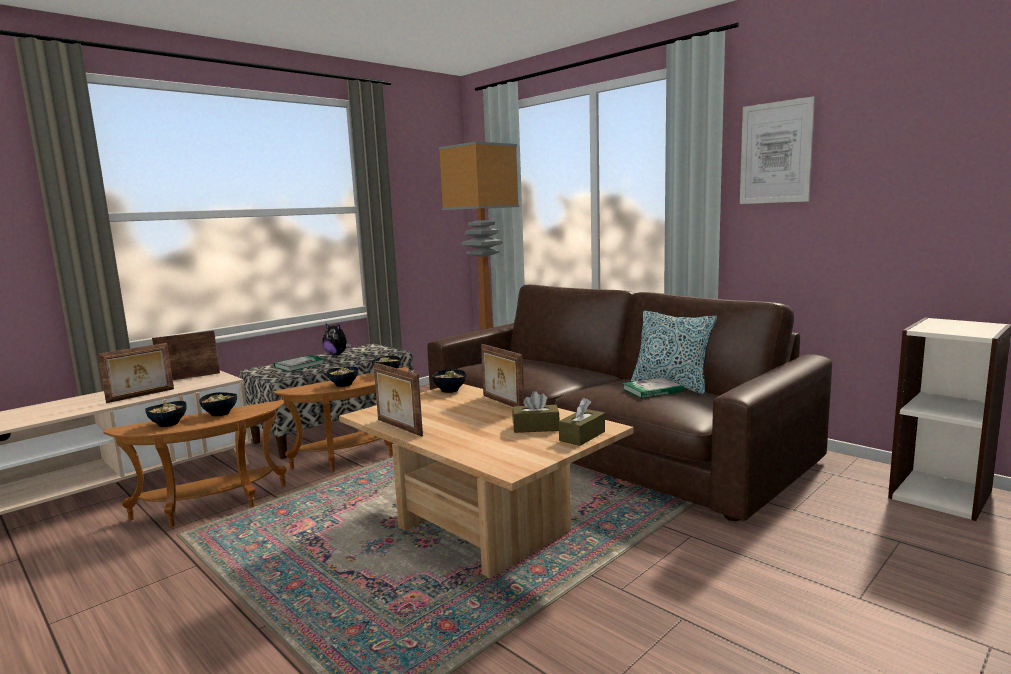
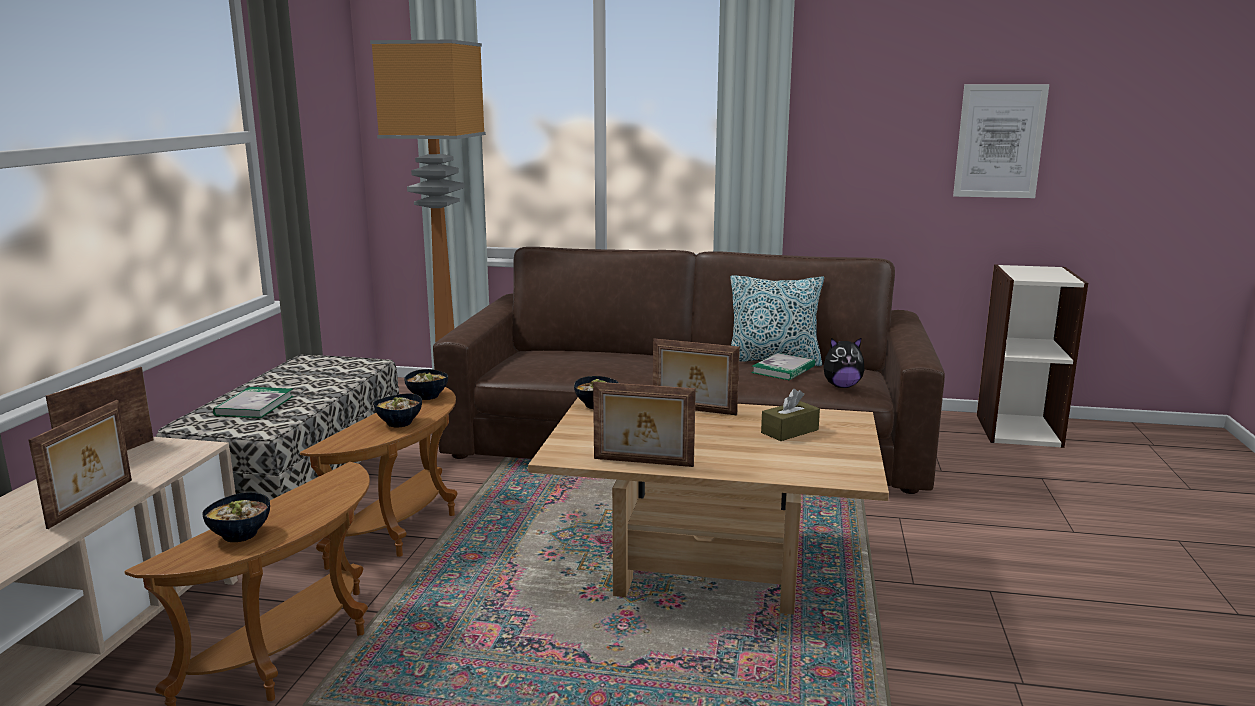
camera: 35 degrees left, 5 degrees up
bowl [199,392,237,416] -> none
plush toy [323,324,351,355] -> plush toy moved to [823,337,865,388]
brown tissue box [559,398,605,446] -> none
picture [740,96,815,204] -> picture moved to [953,84,1049,198]

